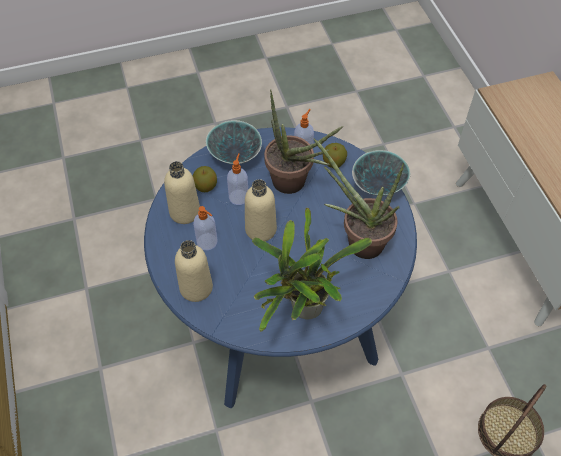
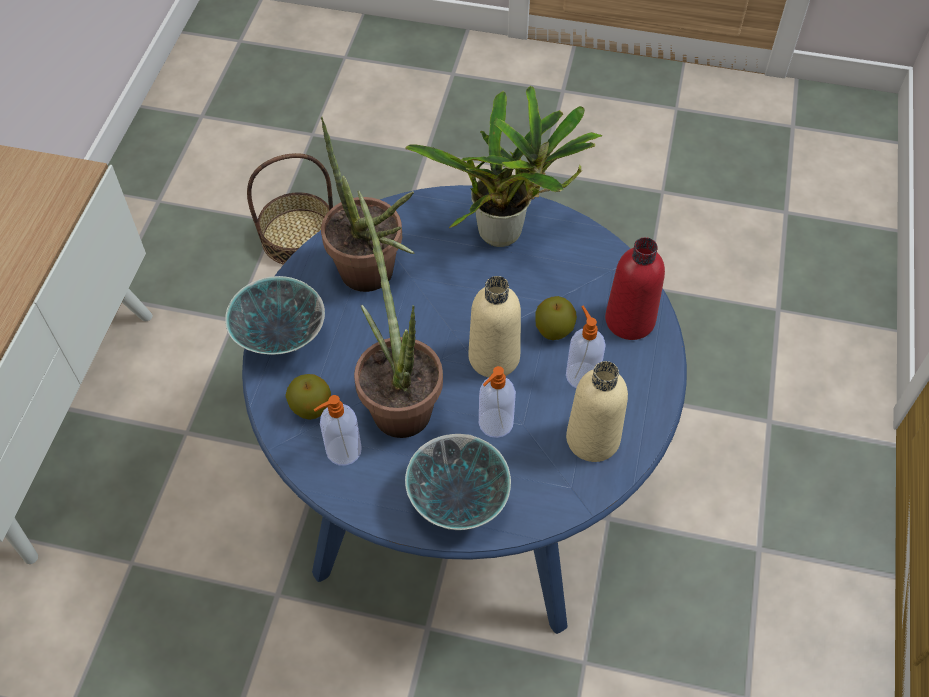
camera: 150 degrees left, 0 degrees up
beige bottle [175,240,213,302] -> red bottle [605,237,665,340]
apple [193,166,217,192] -> apple moved to [535,296,577,340]

